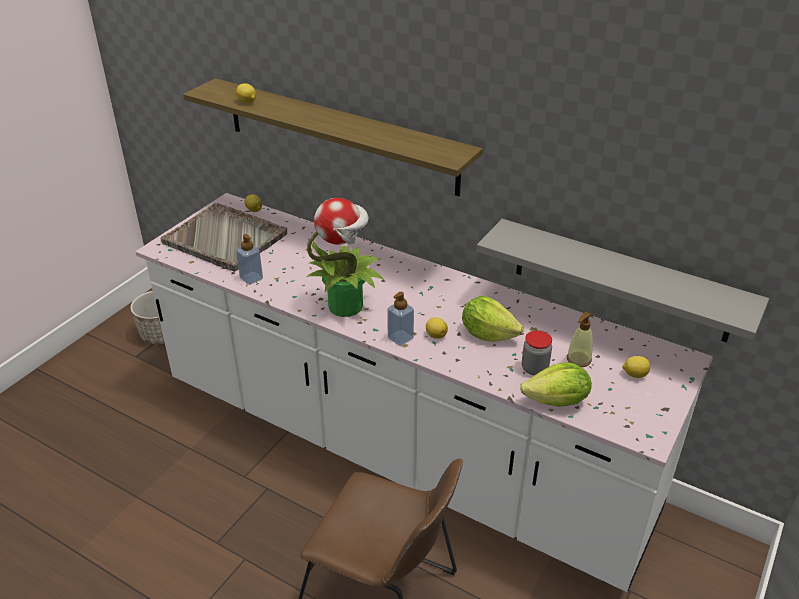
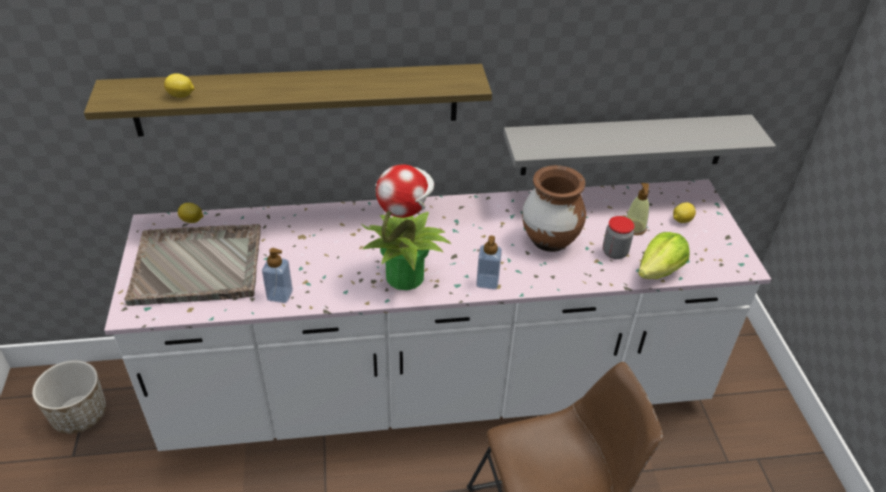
camera: 40 degrees left, 5 degrees up
lemon [426,317,448,339] -> none
lettuce [462,296,524,342] -> brown vase [522,165,586,252]

